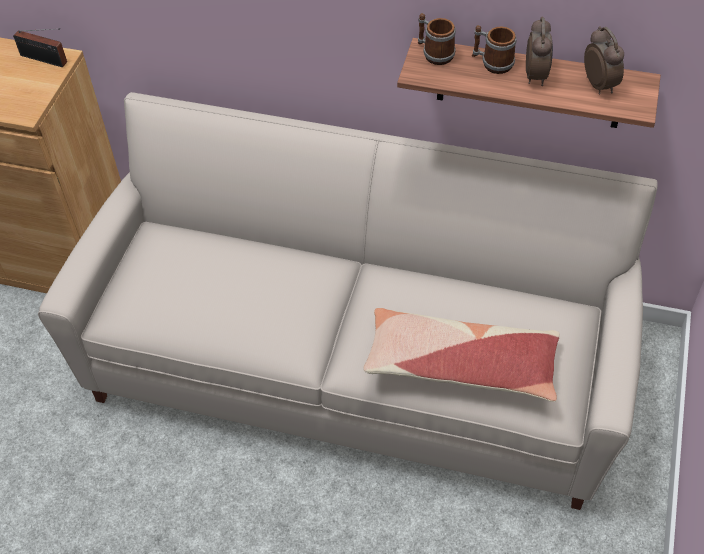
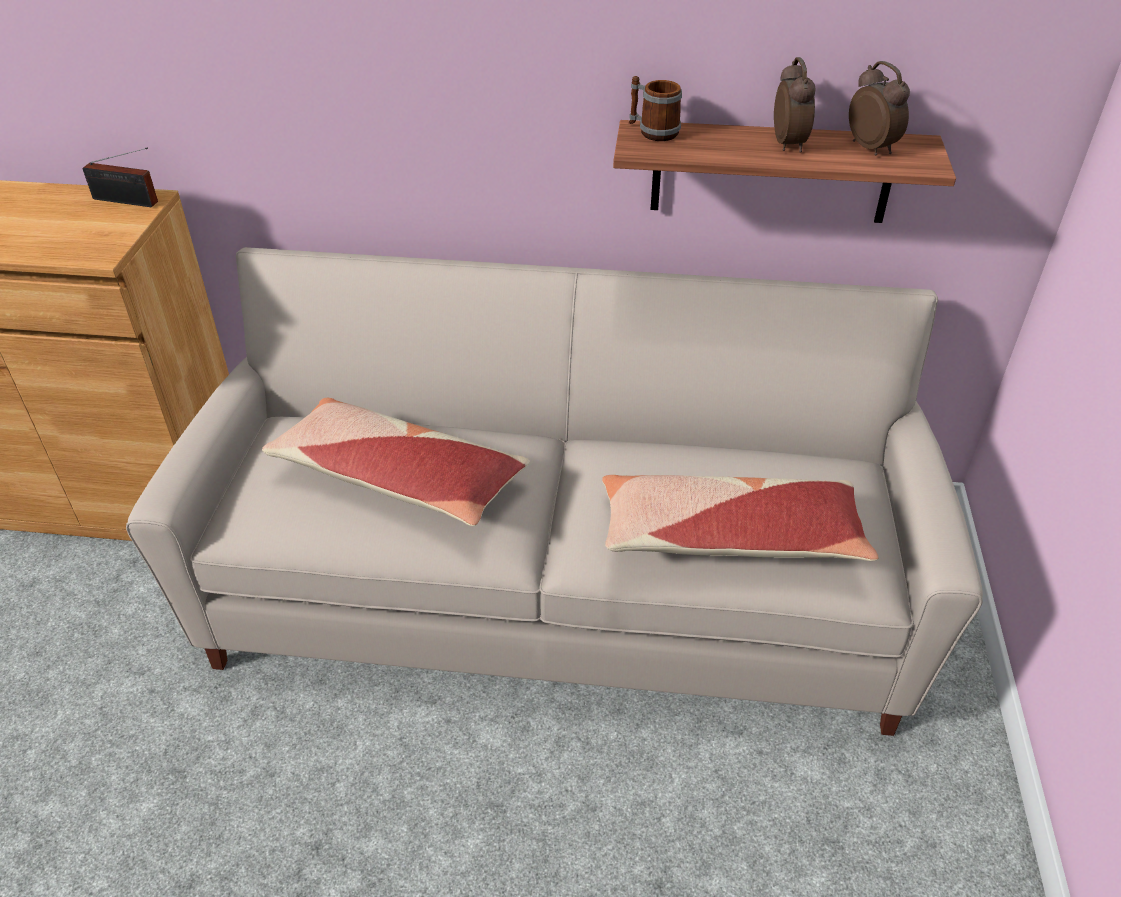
camera: 10 degrees left, 10 degrees down
mug [472,25,517,74] -> none
none -> pillow [262,398,530,526]

